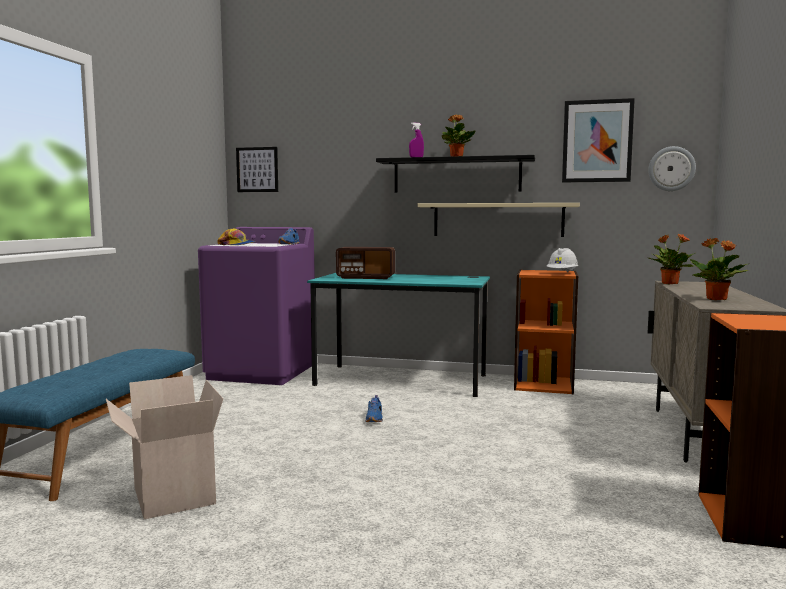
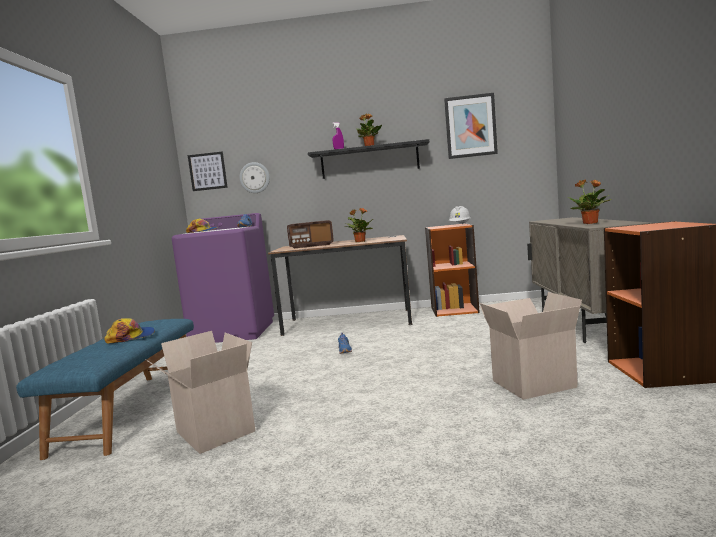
camera: 10 degrees left, 0 degrees up
turquoise desk [307,273,490,397] -> brown desk [268,235,412,336]
beige shelf [417,203,580,237] -> none
wall clock [648,146,696,191] -> wall clock moved to [240,162,270,193]
potted plant [649,234,695,284] -> potted plant moved to [345,208,373,242]
none -> cap [104,318,155,343]
none -> cardboard box [480,292,582,400]

